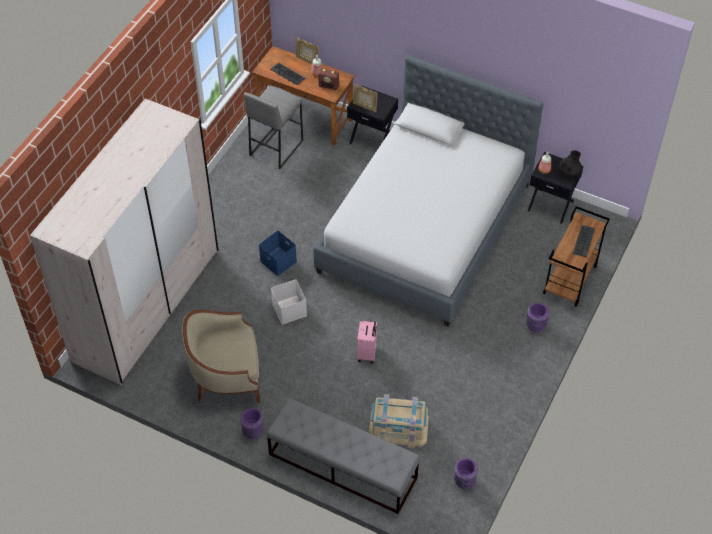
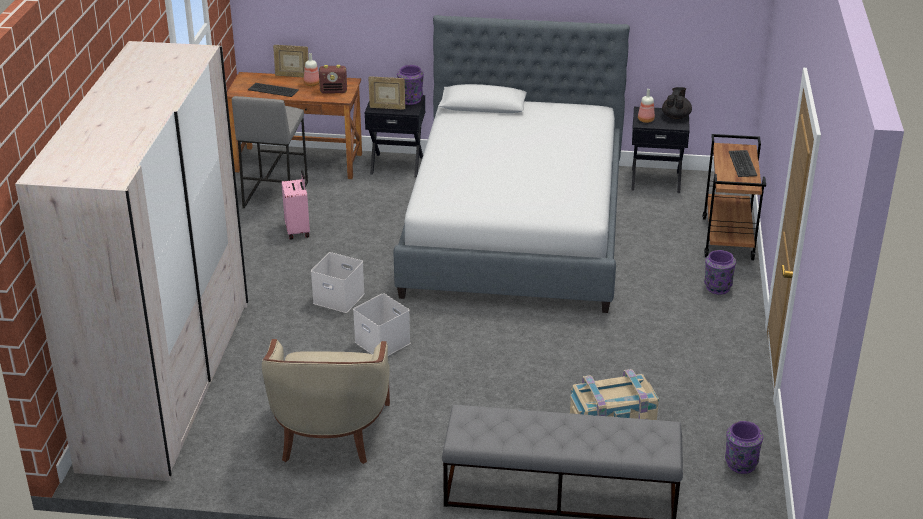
camera: 20 degrees left, 20 degrees down
beige armchair [182,309,260,403] -> beige armchair turned 60 degrees counterclockwise [262,339,390,464]
purple vase [240,408,263,439] -> purple vase moved to [397,65,424,105]
blue storage box [259,231,297,276] -> white storage box [311,252,365,313]
pink suitcase [357,321,377,364] -> pink suitcase moved to [282,171,310,240]

